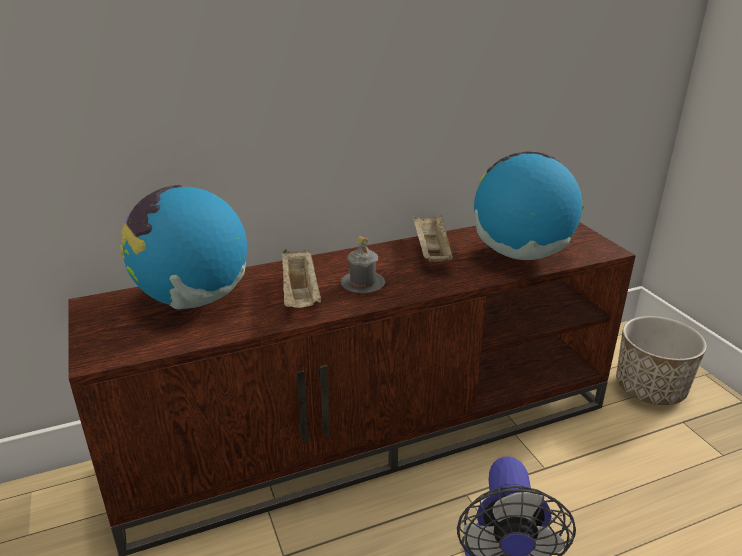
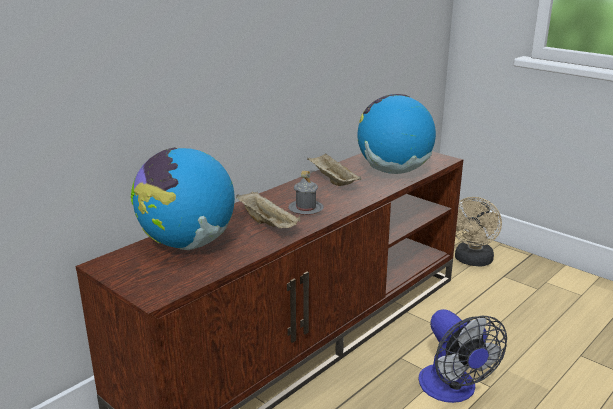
camera: 25 degrees left, 5 degrees down
planter [616,316,707,405] -> beige fan [455,197,502,267]

